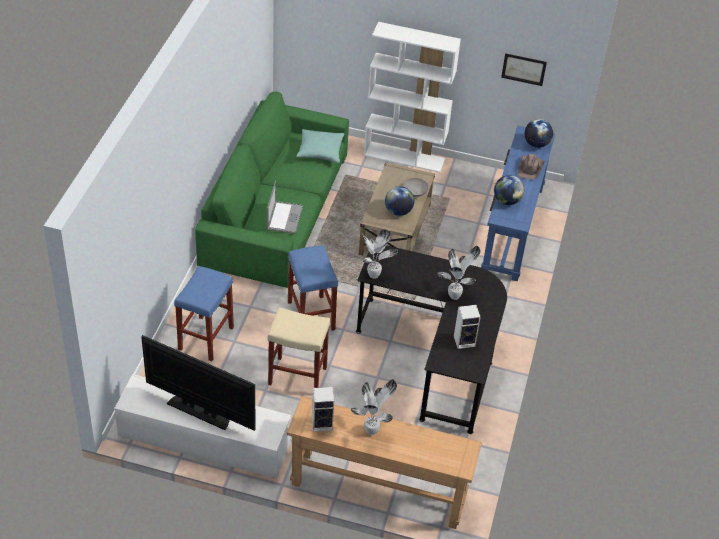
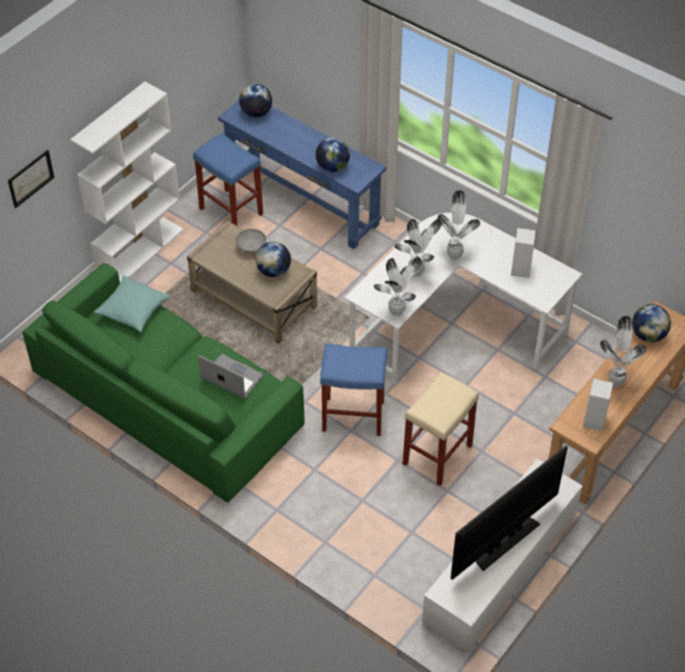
camera: 65 degrees left, 5 degrees up
blue stool [174,266,234,361] -> blue stool moved to [193,133,263,226]
black desk [356,245,507,434] -> white desk [345,213,582,383]
picture [501,53,547,86] -> picture moved to [8,150,54,208]
brown hat [517,154,545,179] -> none
none -> potted plant [394,218,441,277]
none -> globe [632,304,671,342]

